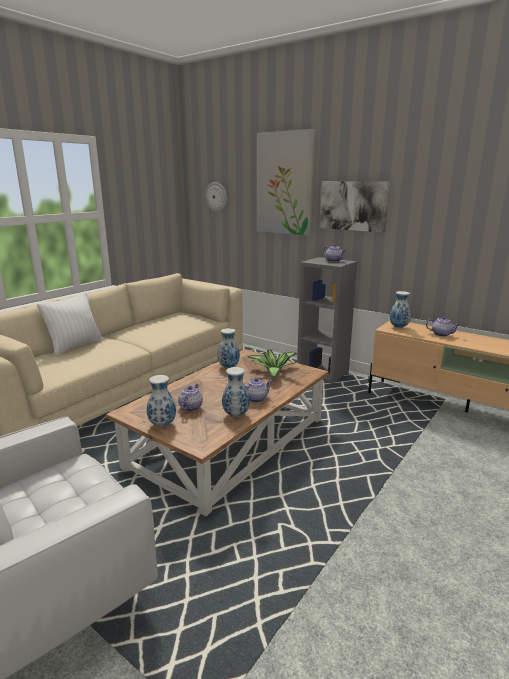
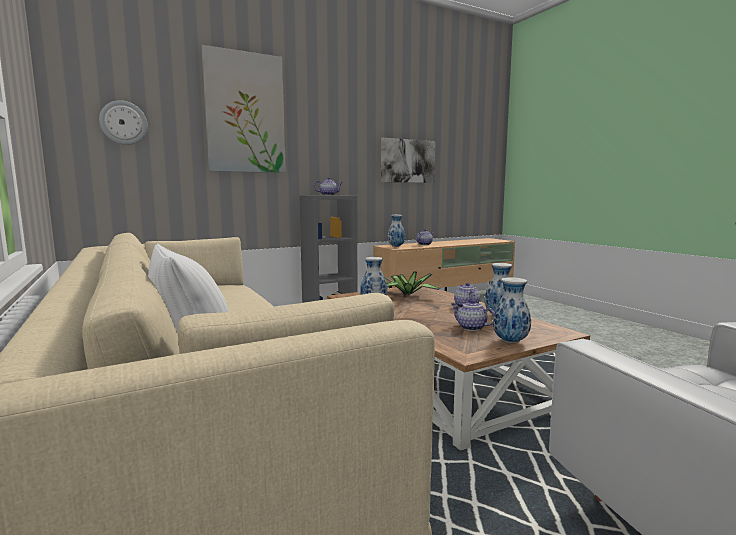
camera: 65 degrees left, 10 degrees down
picture [320,181,390,232] -> picture moved to [381,138,436,183]

